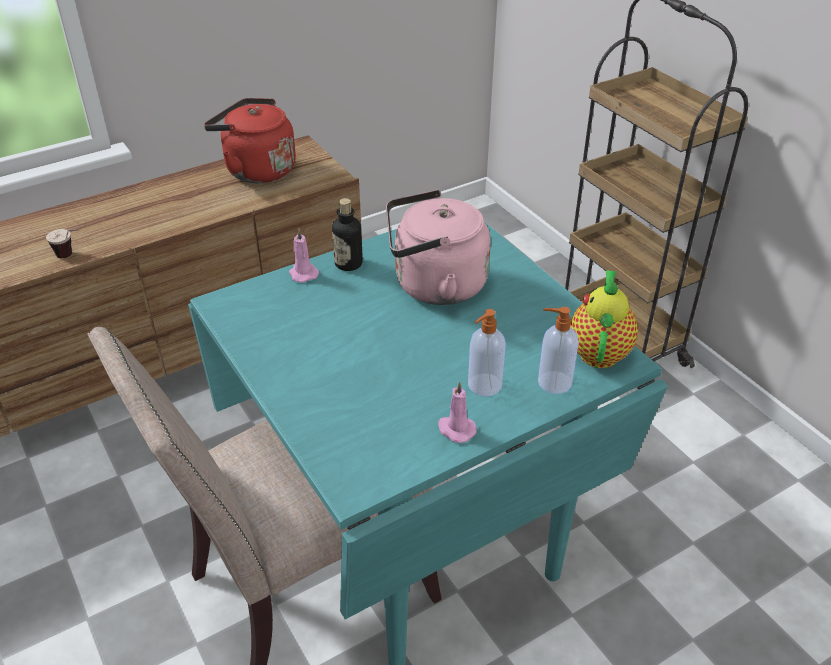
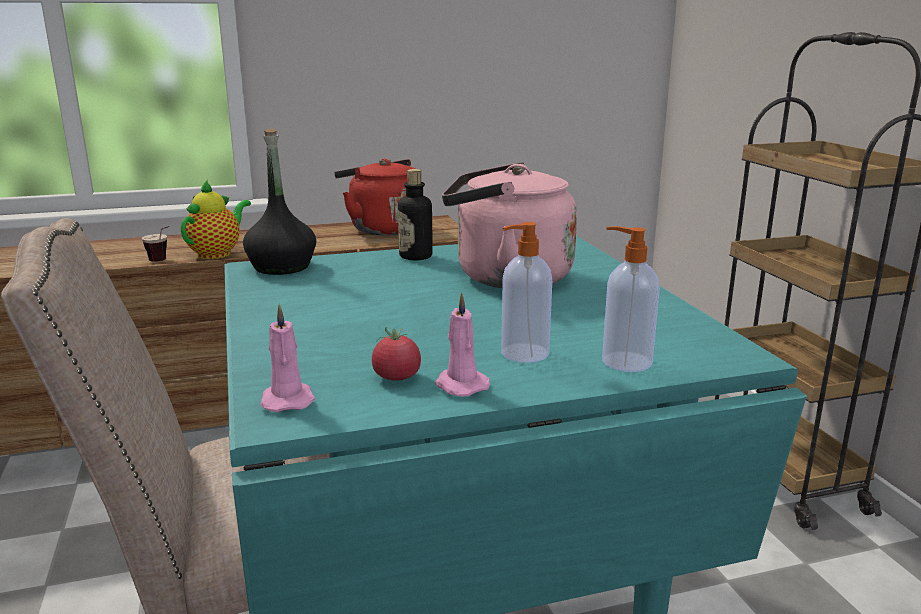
camera: 15 degrees right, 20 degrees down
pink candle [289,229,319,283] -> pink candle moved to [260,304,315,412]
teapot [570,270,638,368] -> teapot moved to [181,180,251,259]
none -> black bottle [243,128,316,275]
none -> tomato [372,327,421,381]

